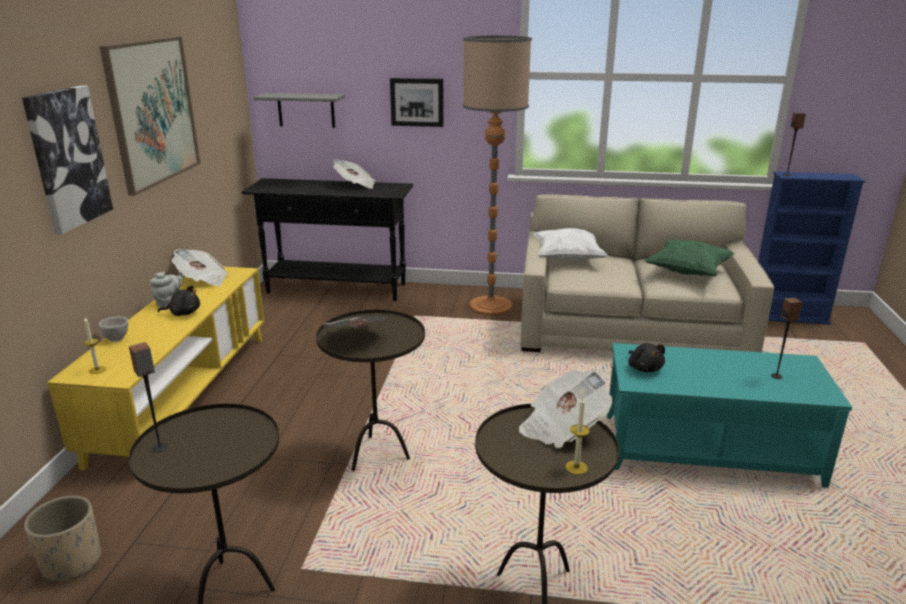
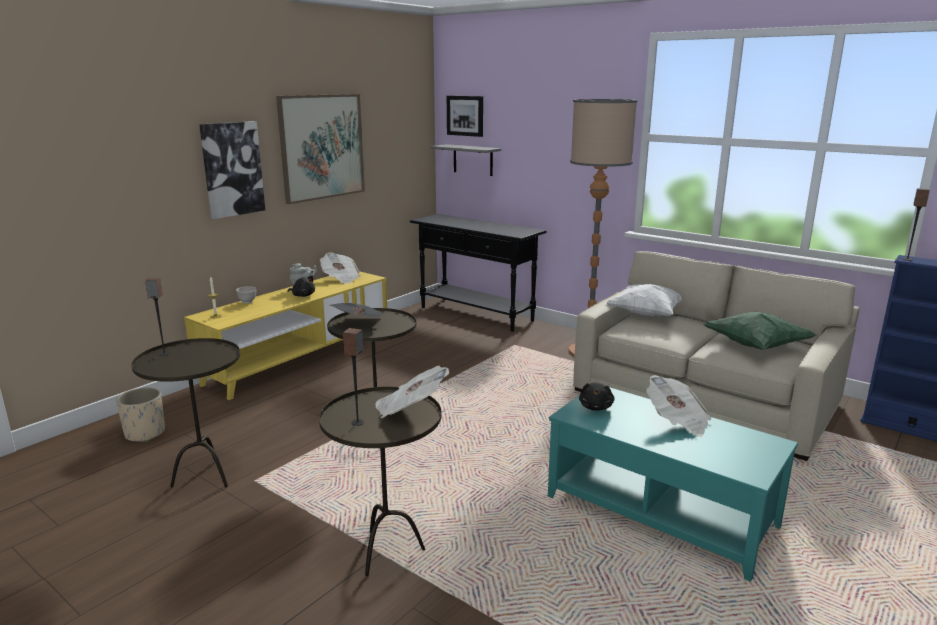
camera: 30 degrees right, 5 degrees down
newspaper [333,159,375,189] -> newspaper moved to [646,375,711,437]
picture [390,78,444,127] -> picture moved to [447,96,483,137]
candle [565,397,590,475] -> none
speaker [771,298,802,379] -> speaker moved to [343,328,364,426]

